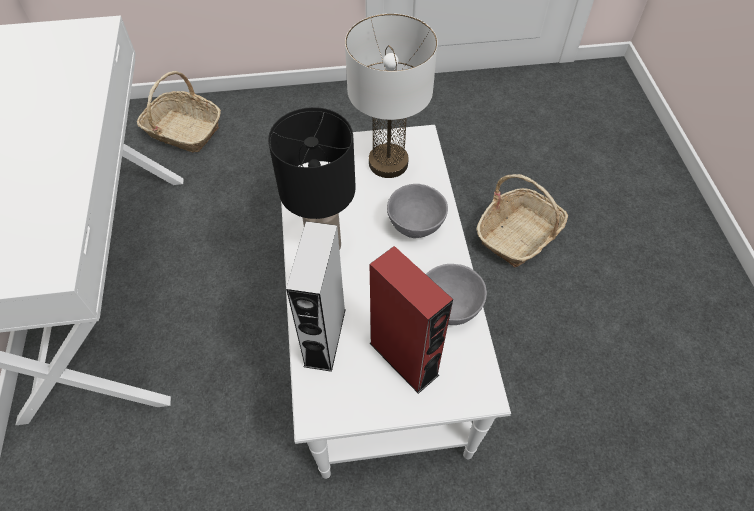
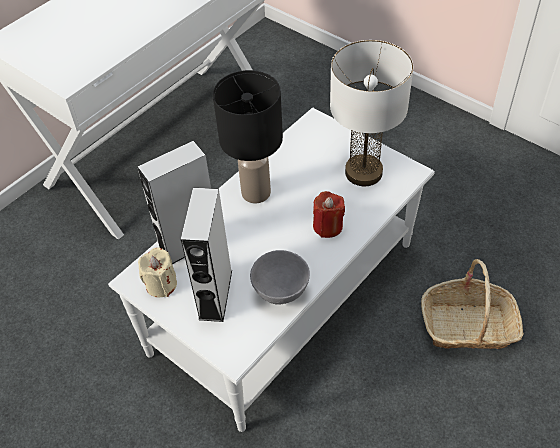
camera: 50 degrees right, 5 degrees down
basket [137,71,221,152] -> none
red speaker [369,246,453,394] -> grey speaker [181,188,232,322]
grey bowl [387,184,448,238] -> red candle [313,191,345,238]
none -> beige candle [138,247,177,297]

